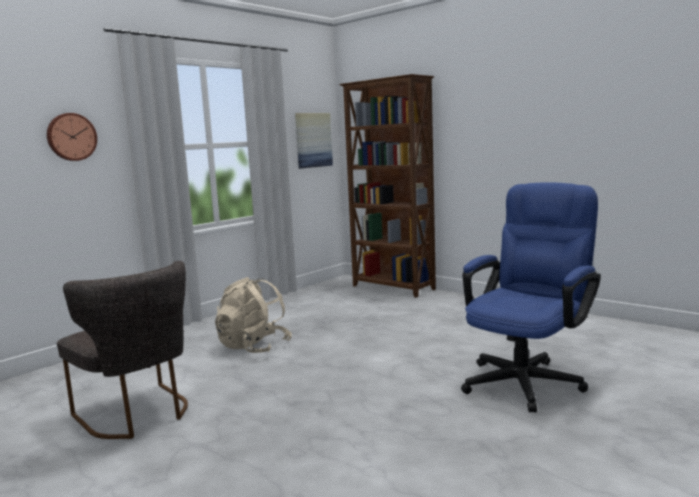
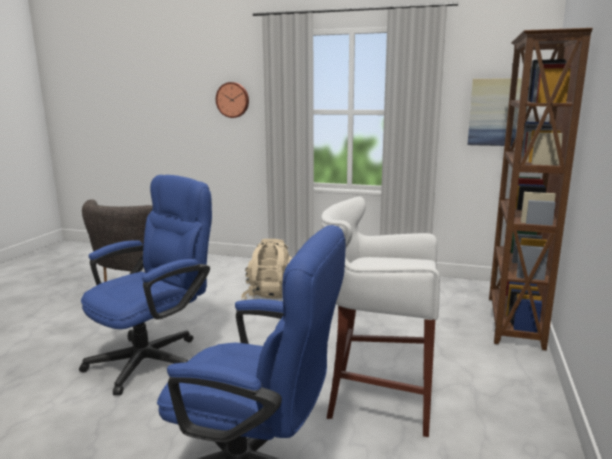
camera: 65 degrees right, 5 degrees up
none -> blue office chair [79,175,212,395]
none -> white stool [321,197,440,437]

